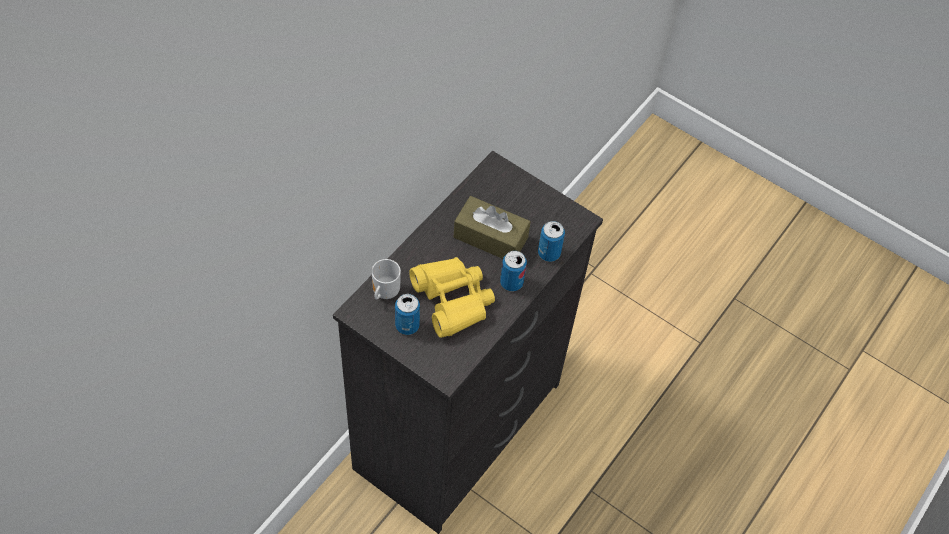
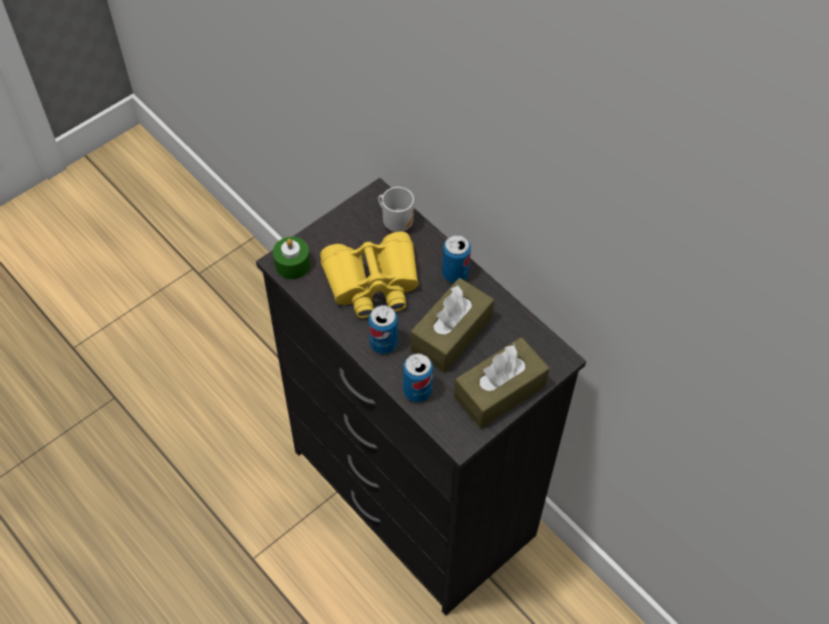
camera: 105 degrees right, 0 degrees up
can [395,294,420,335] -> can moved to [442,235,471,283]
none -> green candle [273,237,310,279]
none -> brown tissue box [454,337,550,429]

